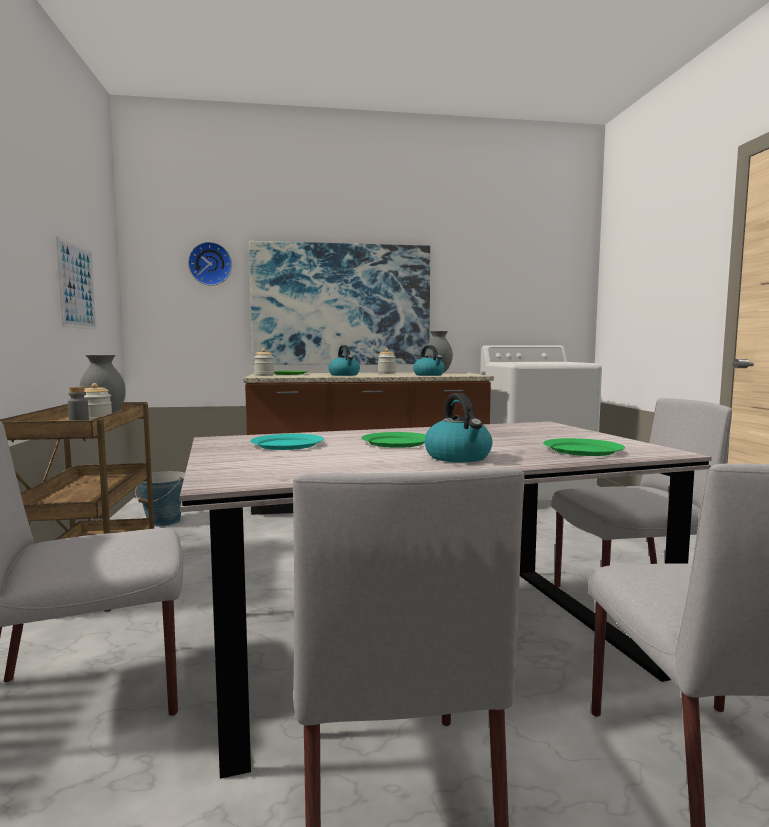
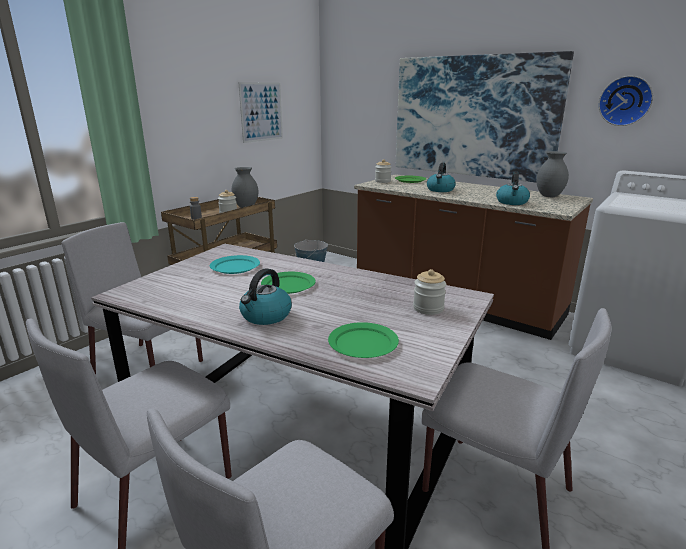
camera: 45 degrees right, 15 degrees up
wall clock [188,242,232,286] -> wall clock moved to [599,76,653,126]
jar [378,349,396,374] -> jar moved to [413,269,446,315]

